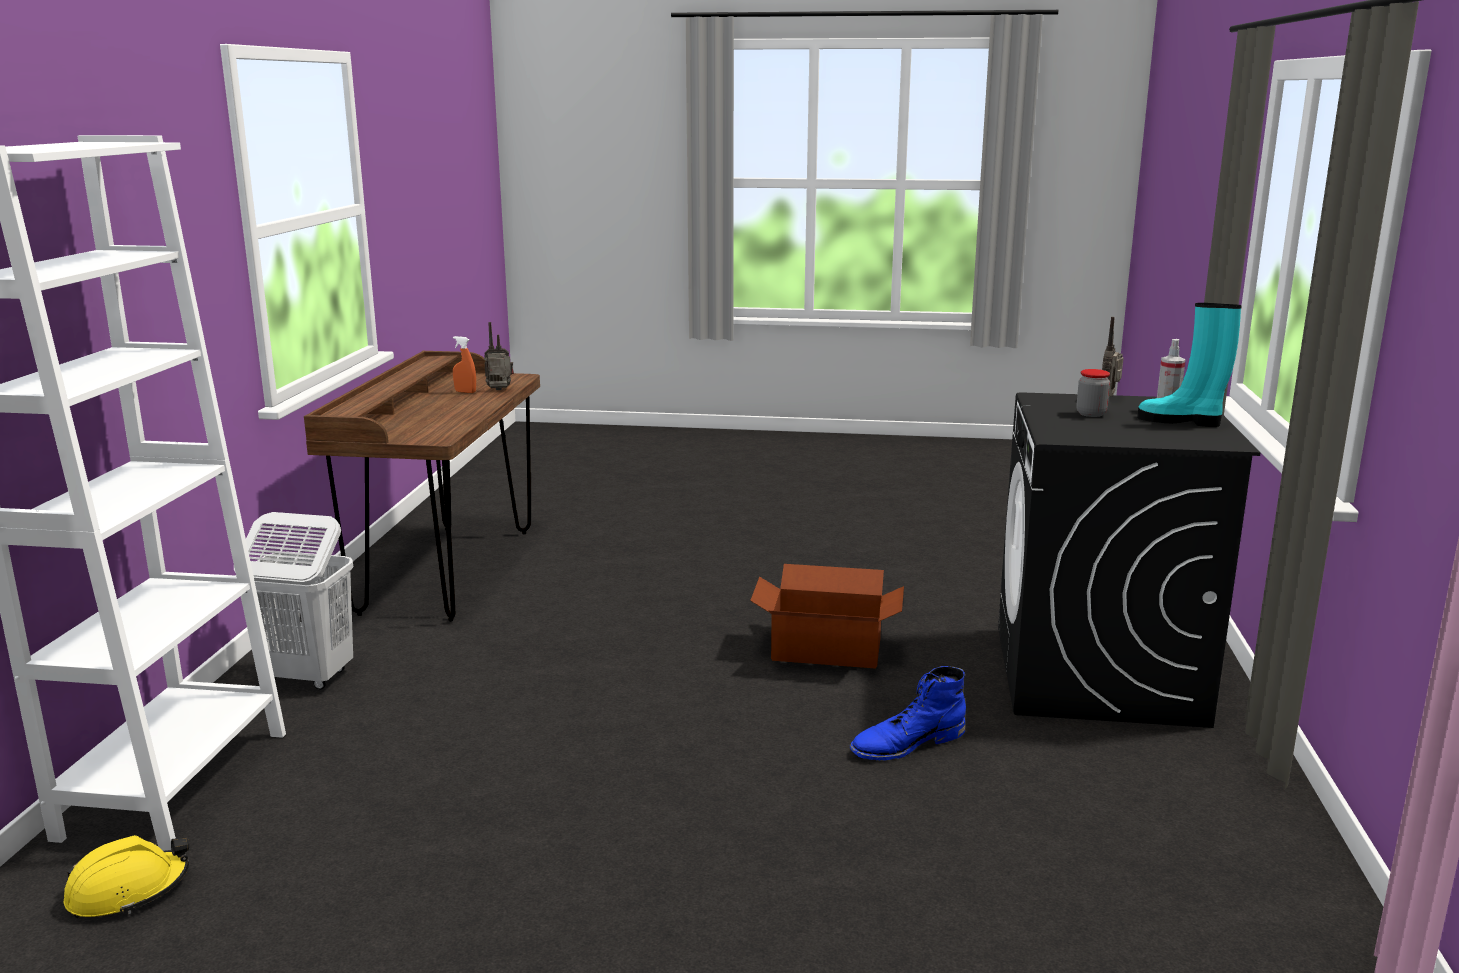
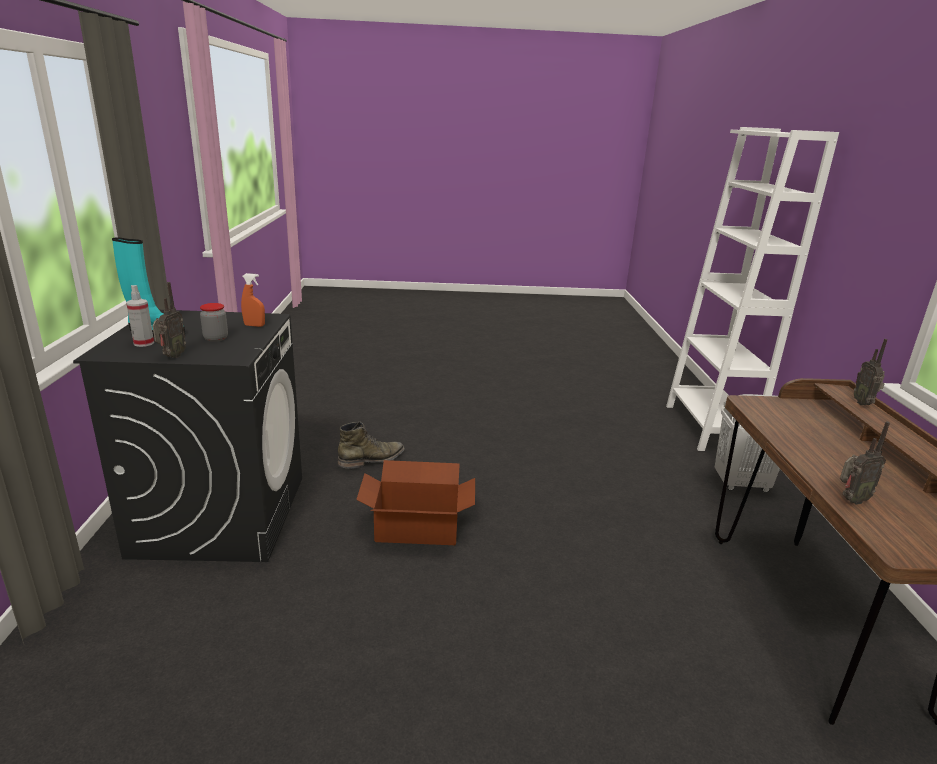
camera: 170 degrees right, 5 degrees up
yellow hard hat [64,835,189,918] -> none
orange spray bottle [453,336,476,393] -> orange spray bottle moved to [241,273,265,327]
blue boot [850,666,966,760] -> green boot [338,421,405,469]
none -> radio [854,339,887,405]

